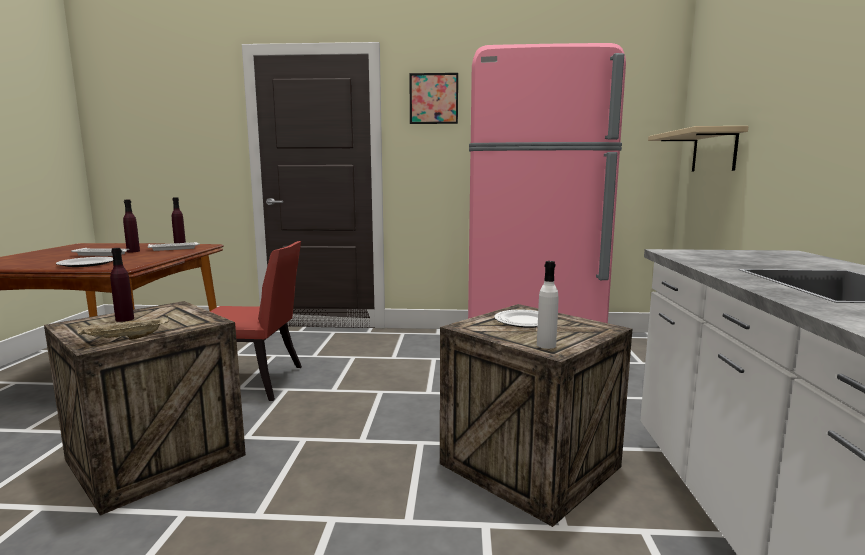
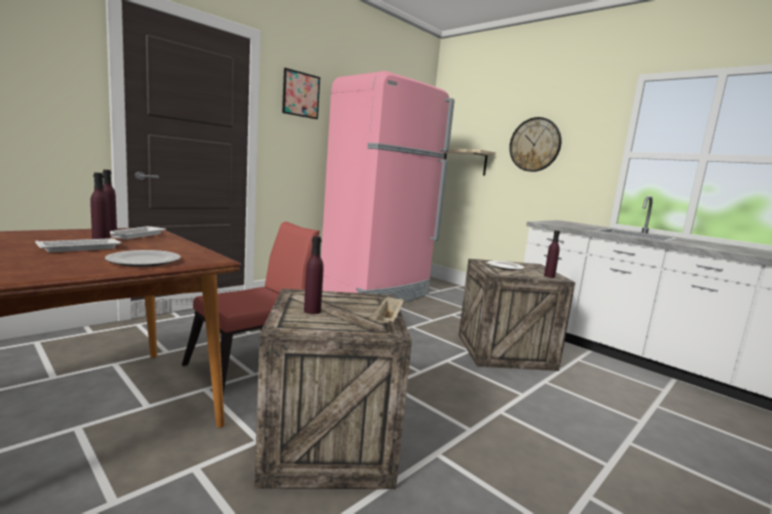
camera: 50 degrees left, 0 degrees up
white bottle [537,261,558,349] -> purple bottle [544,230,560,278]
none -> wall clock [509,117,562,172]

